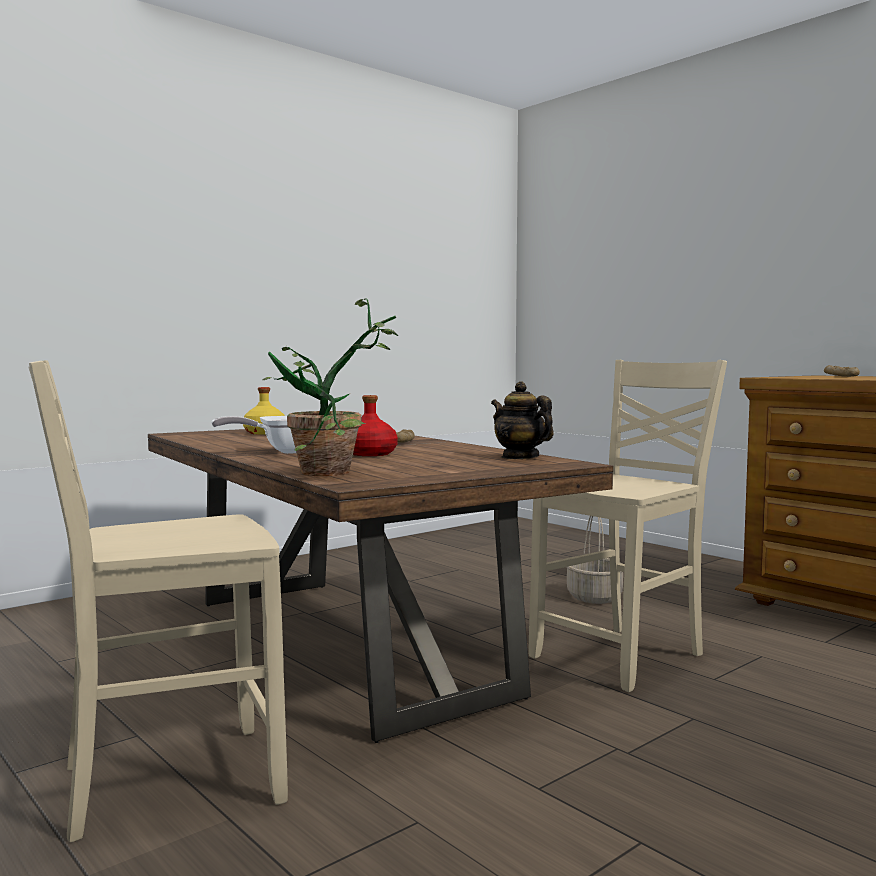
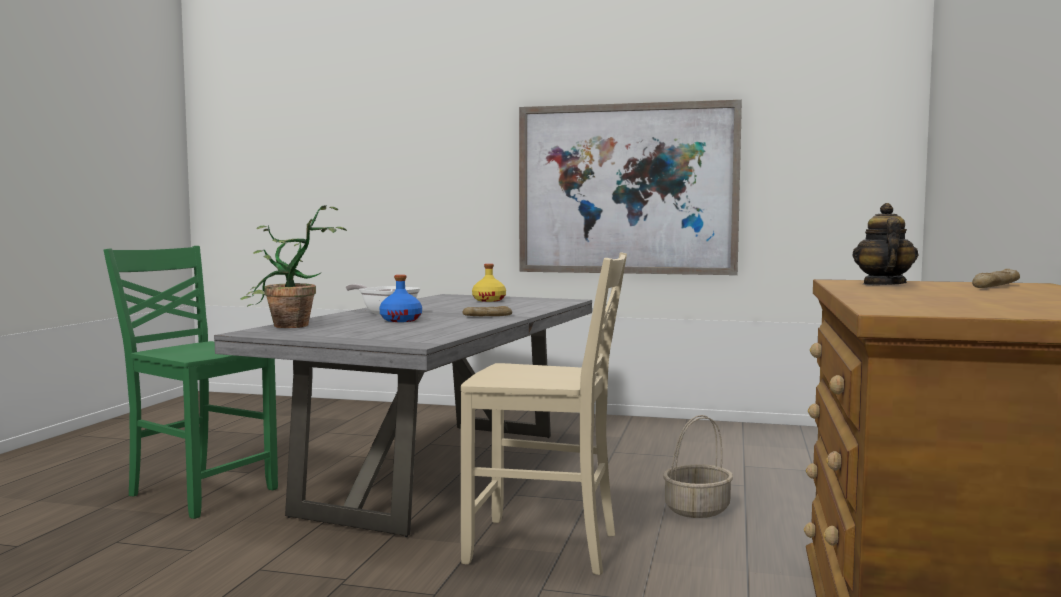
camera: 55 degrees right, 0 degrees up
beige chair [28,360,288,843] -> green chair [103,246,278,519]
brown dining table [148,429,613,743] -> grey dining table [214,294,592,537]
red bottle [353,395,398,456] -> blue bottle [379,275,422,322]
teapot [491,382,554,459] -> teapot moved to [853,203,918,285]
none -> picture [519,100,742,275]

